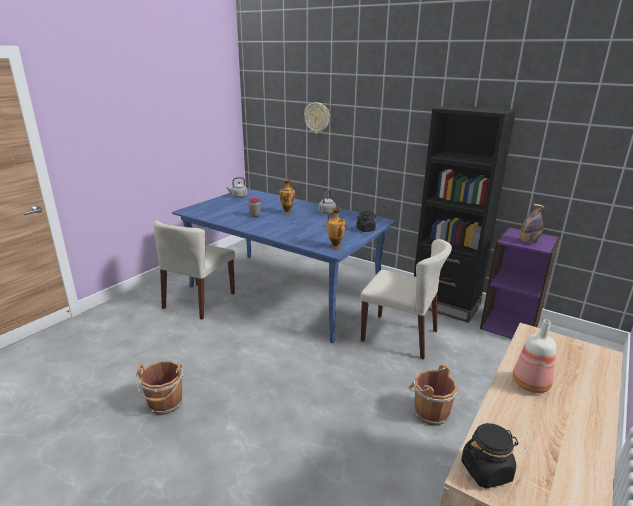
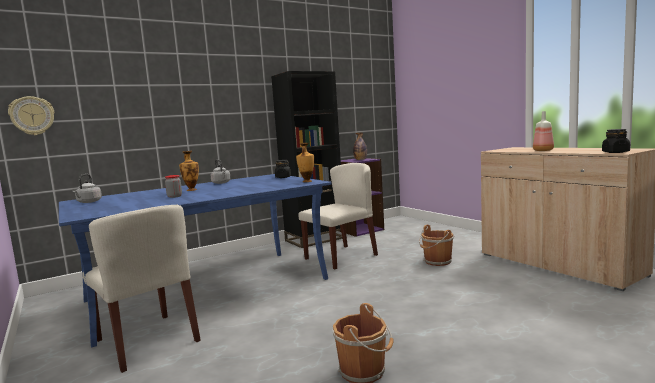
camera: 65 degrees left, 15 degrees down
wall clock [304,102,330,134] -> wall clock moved to [8,96,55,135]

